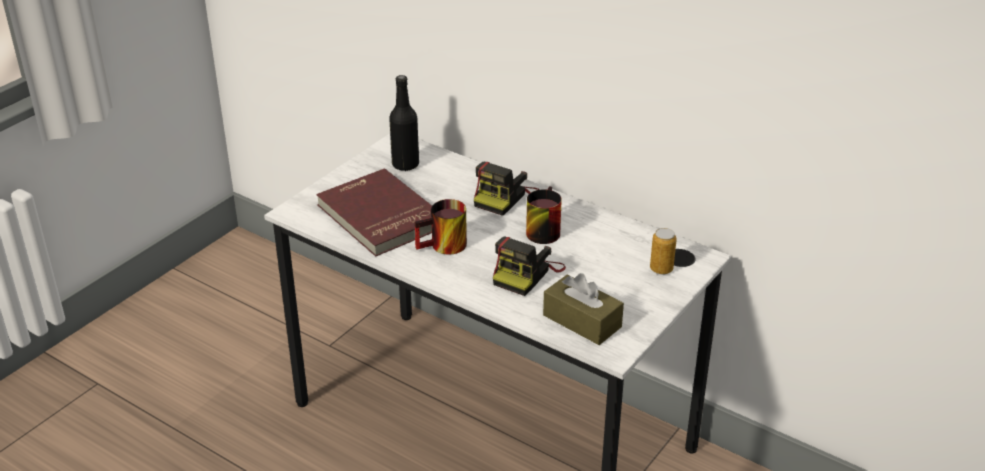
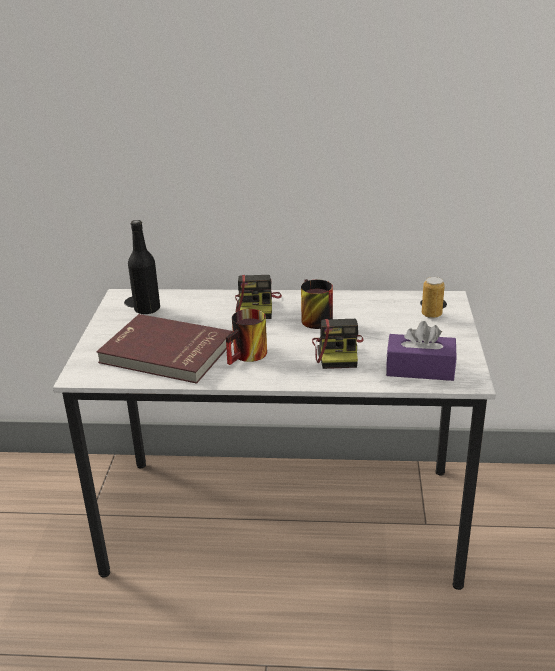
camera: 30 degrees left, 5 degrees down
brown tissue box [543,273,624,345] -> purple tissue box [386,321,456,381]

